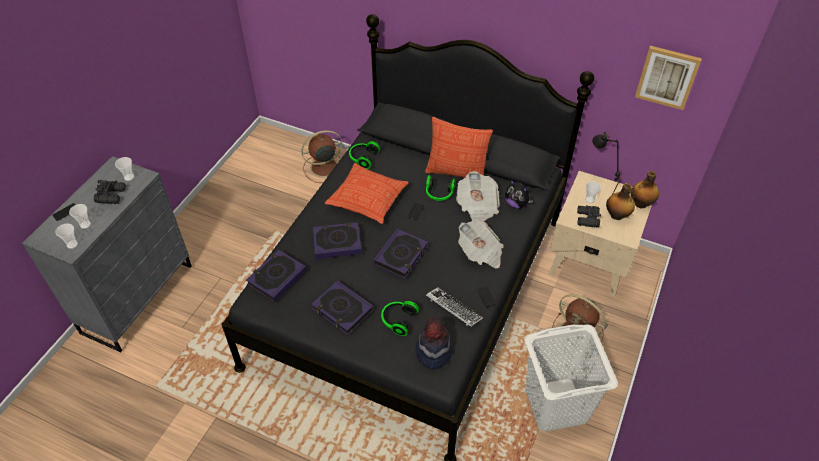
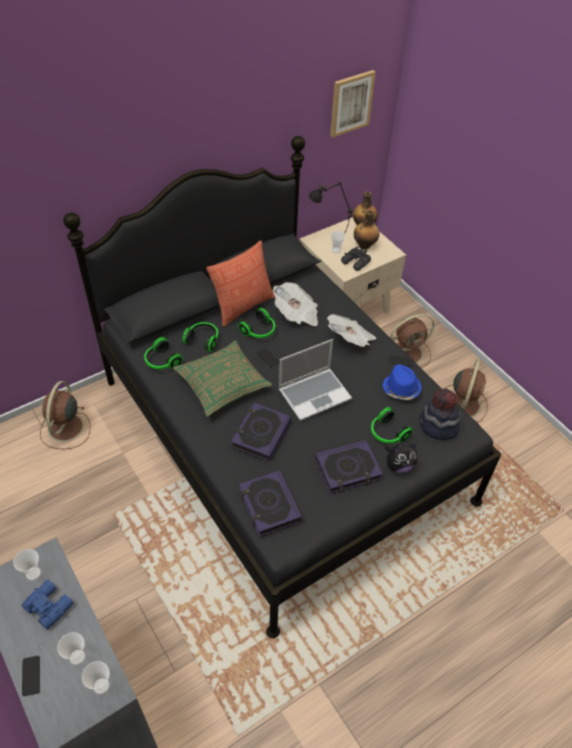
camera: 60 degrees left, 0 degrees up
black binoculars [94,180,126,204] -> blue binoculars [21,580,74,630]
orange pillow [325,163,409,224] -> green pillow [173,340,272,417]
book [374,229,428,279] -> laptop [279,339,352,421]
keyboard [426,287,483,327] -> blue hat [382,364,422,400]
plush toy [505,180,533,209] -> plush toy moved to [385,442,418,473]
white laundry basket [525,324,618,432] -> brown fan [444,360,488,422]
none -> headphones [182,322,218,352]

